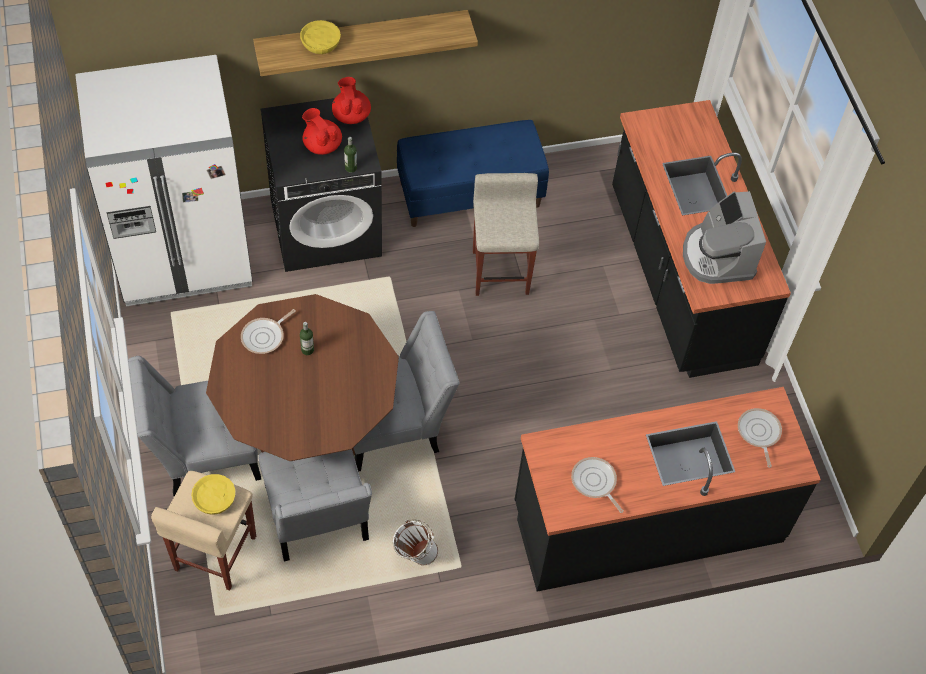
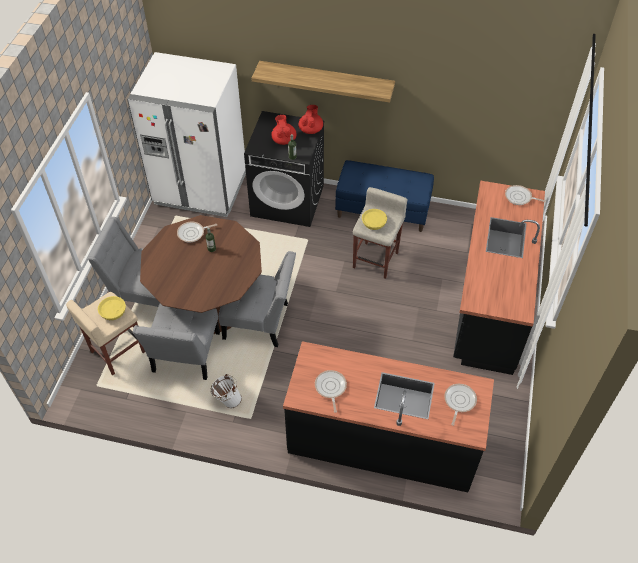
camera: 30 degrees right, 5 degrees down
yellow bowl [300,20,341,54] -> yellow bowl moved to [362,209,387,230]
coffee machine [683,191,766,284] -> none
none -> frying pan [505,185,546,205]

